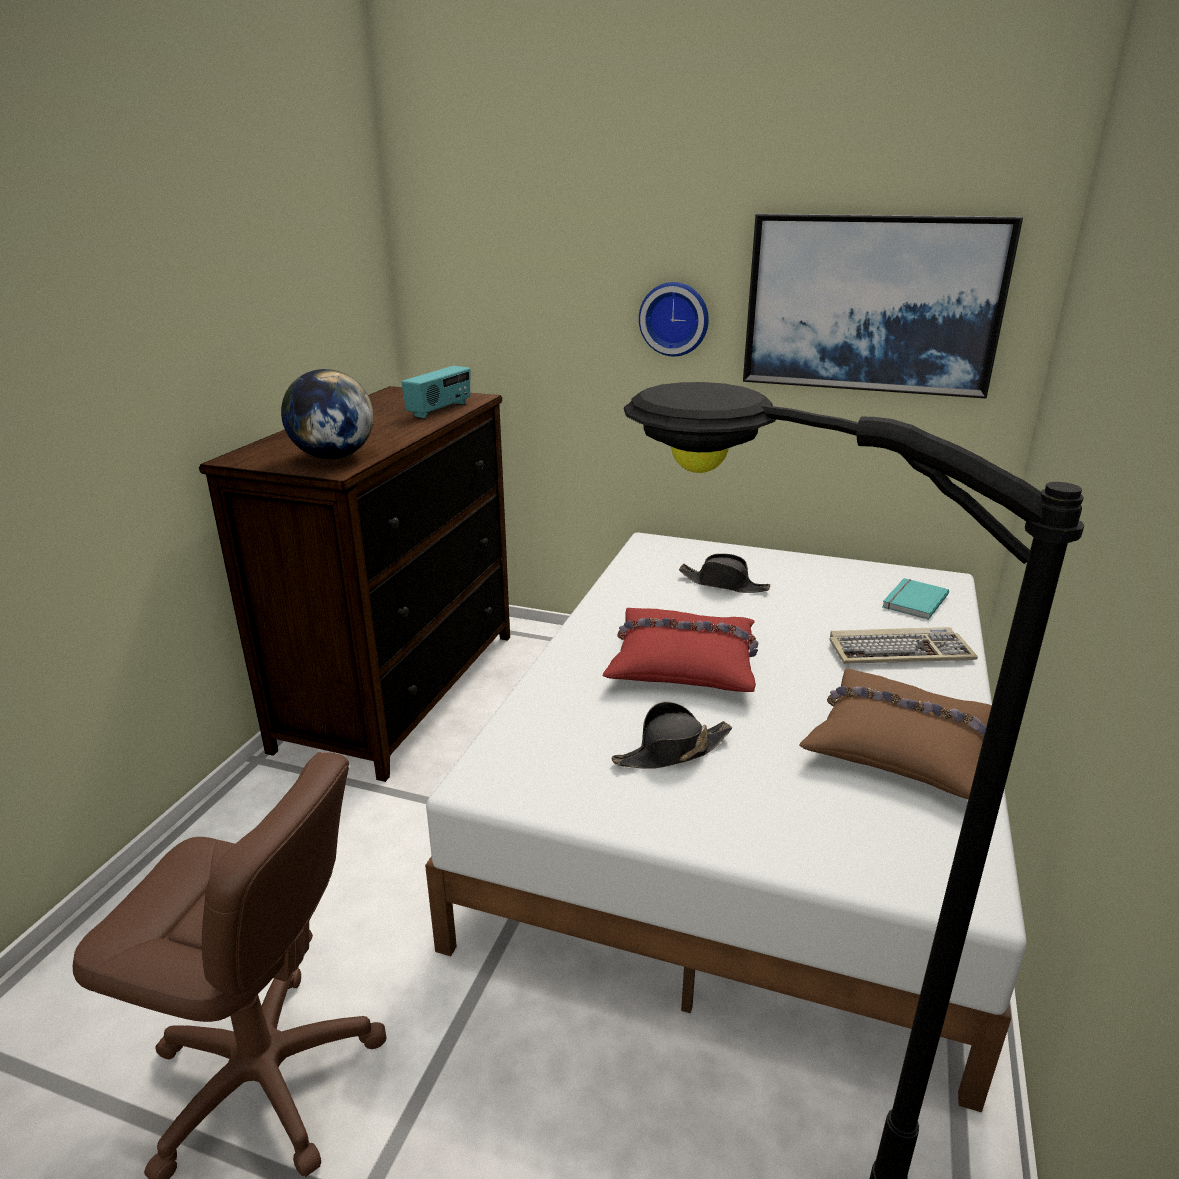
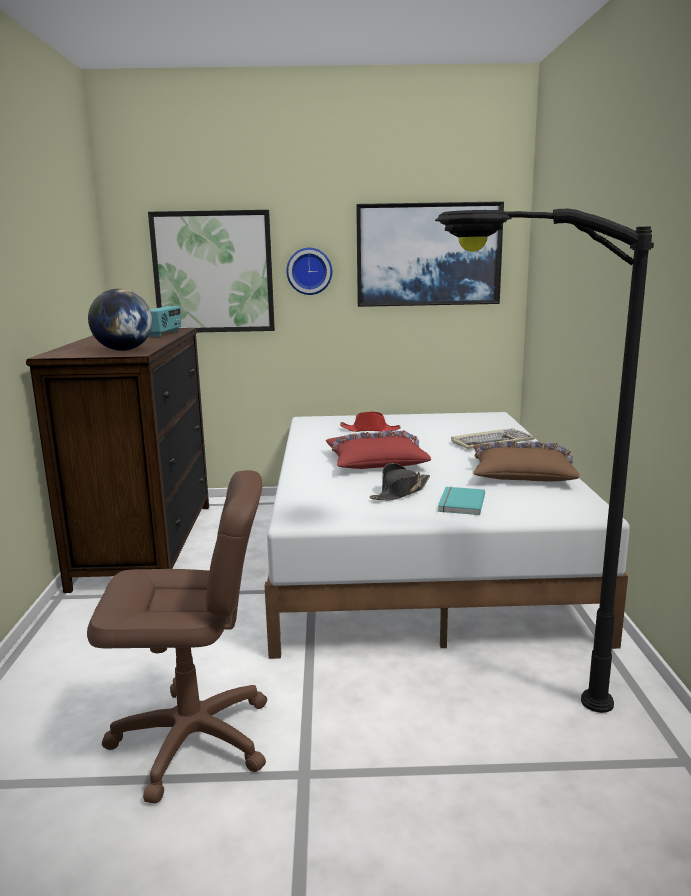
camera: 20 degrees left, 10 degrees down
black hat [679,554,770,593] -> red hat [340,412,401,432]
turquoise book [882,578,949,620] -> turquoise book moved to [438,487,485,515]
none -> picture [148,210,275,332]

